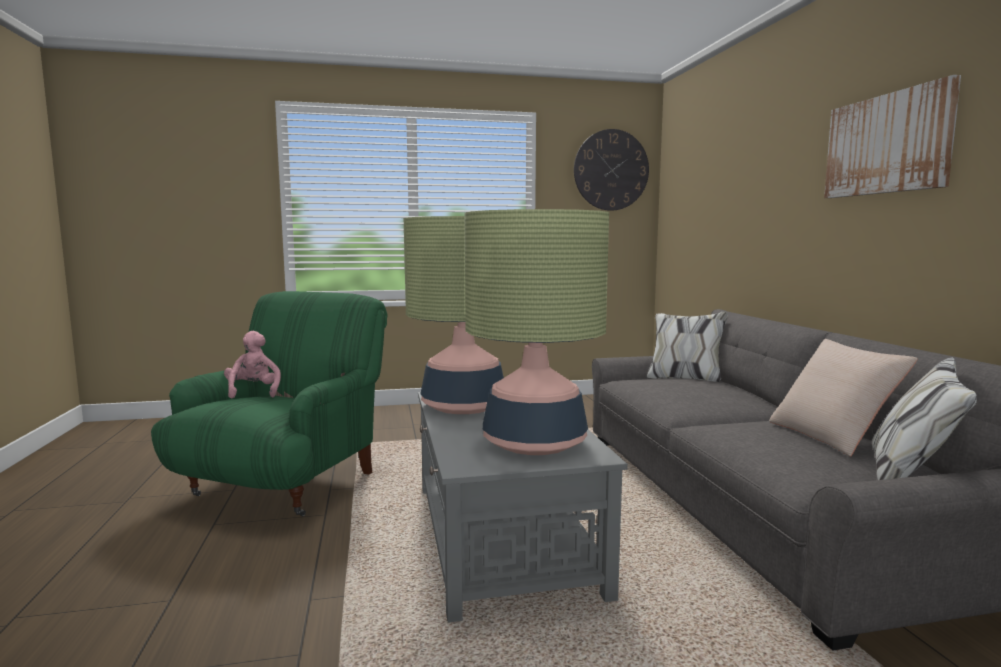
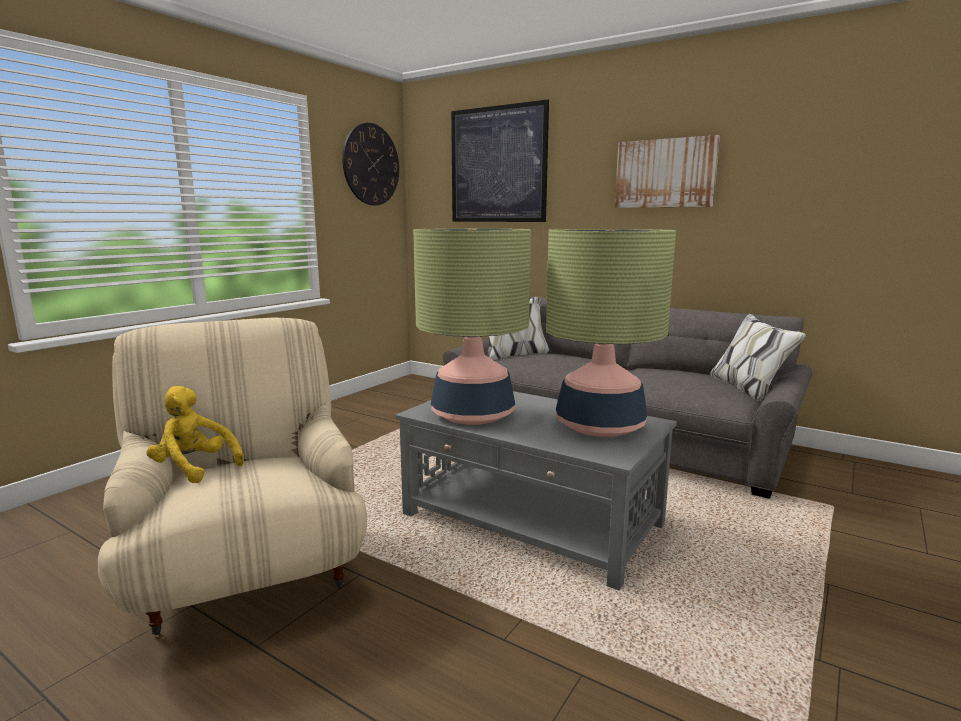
camera: 45 degrees left, 5 degrees up
green armchair [151,291,388,516] -> beige armchair [98,317,367,635]
pink plush toy [224,331,281,399] -> yellow plush toy [146,386,244,483]
beige pillow [769,339,918,457] -> none
none -> picture [451,99,549,222]

